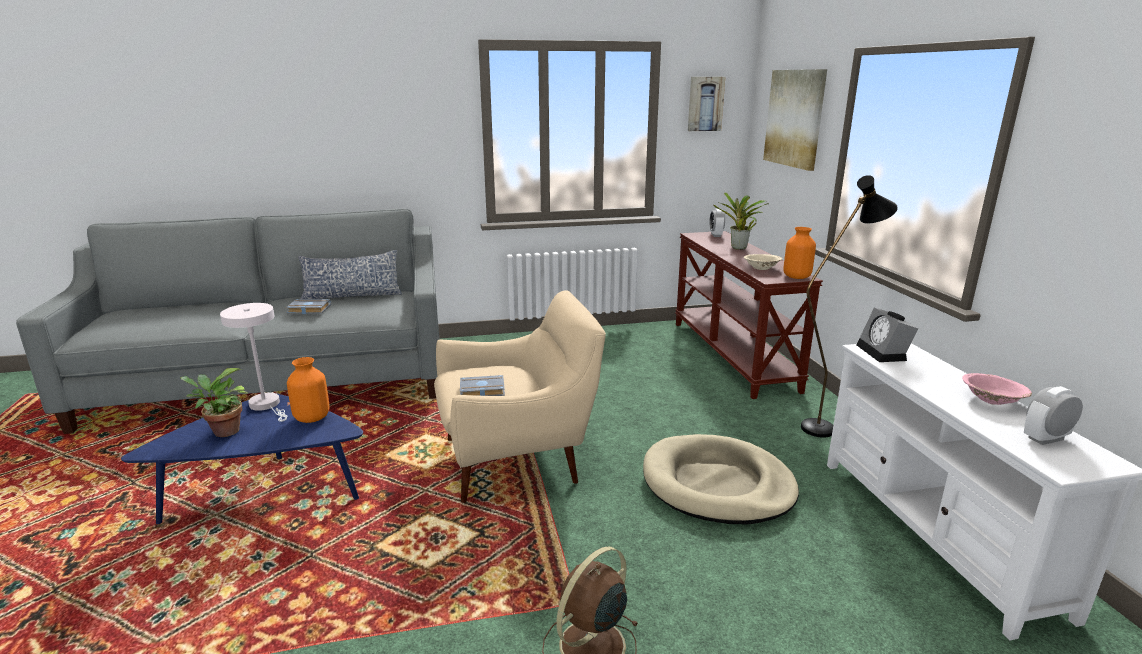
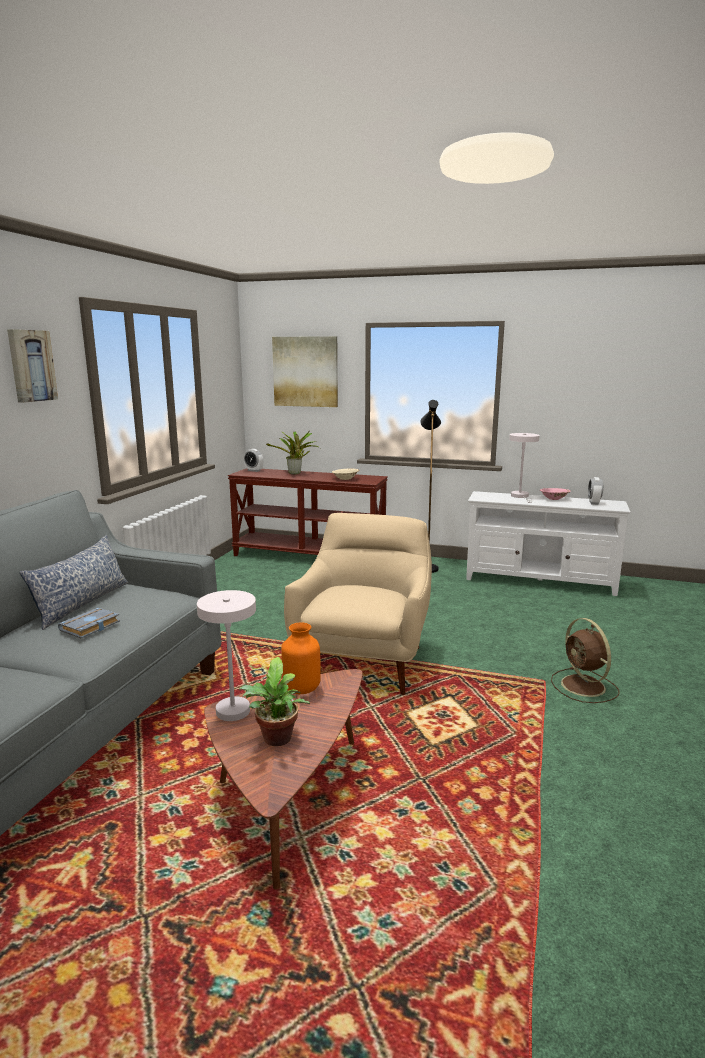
camera: 60 degrees left, 5 degrees down
blue coffee table [121,393,363,524] -> brown coffee table [204,669,363,890]
grey book [460,375,505,396] -> none
beige dog bed [643,434,799,524] -> none
picture [688,77,725,131] -> picture moved to [7,329,58,403]
orange vase [783,227,816,279] -> none
alarm clock [857,307,918,362] -> none
none -> white table lamp [509,433,540,503]

